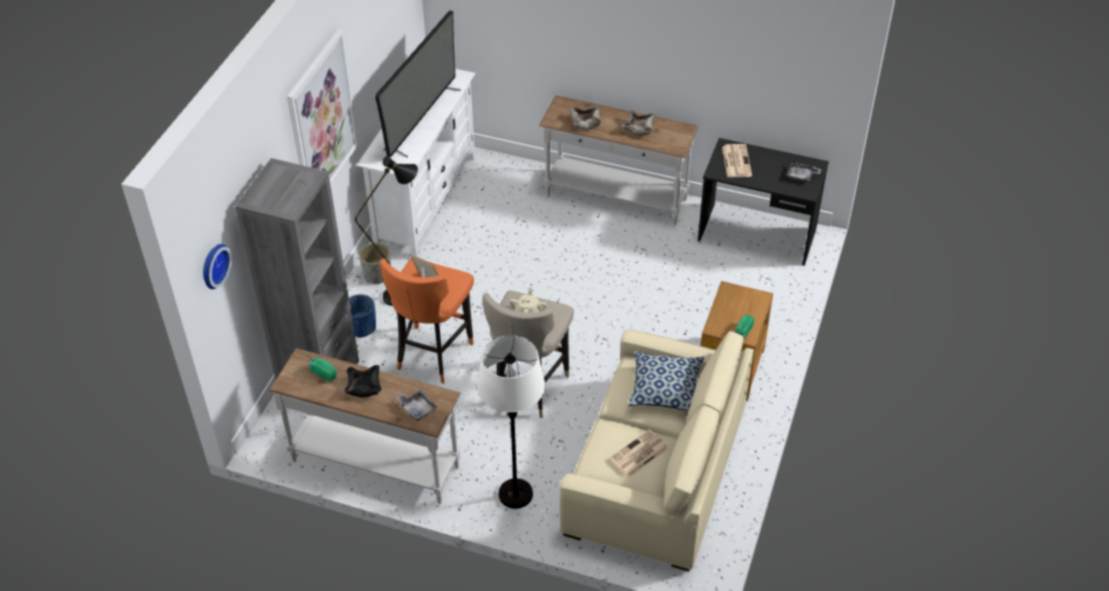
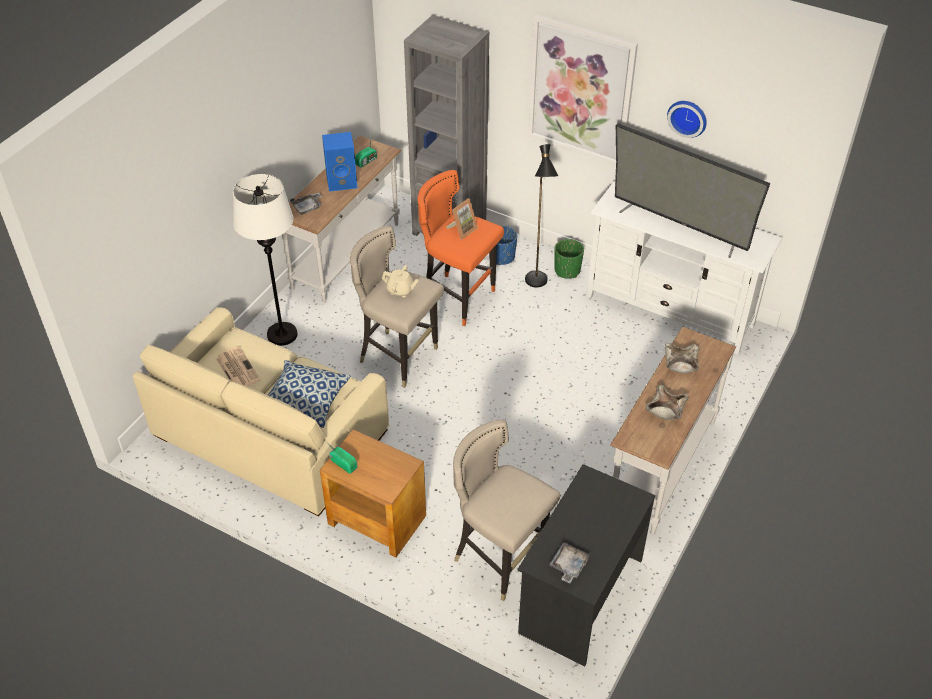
camera: 100 degrees right, 0 degrees up
wall clock [203,244,232,289] -> wall clock moved to [667,101,707,138]
black bowl [344,365,381,397] -> blue speaker [322,132,357,192]
grey planter [359,243,391,284] -> green planter [554,239,584,279]
newspaper [722,144,752,177] -> none
none -> beige stool [453,420,560,601]

